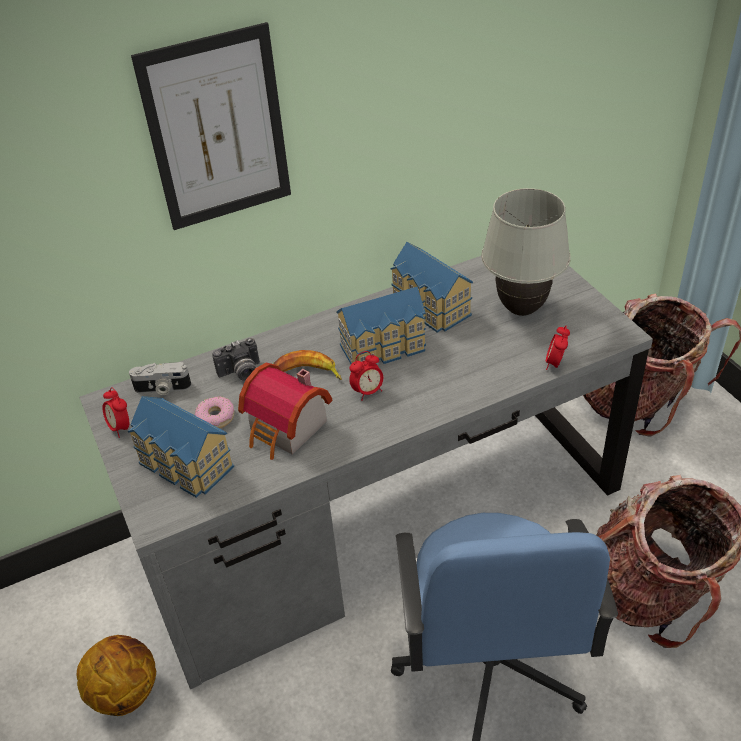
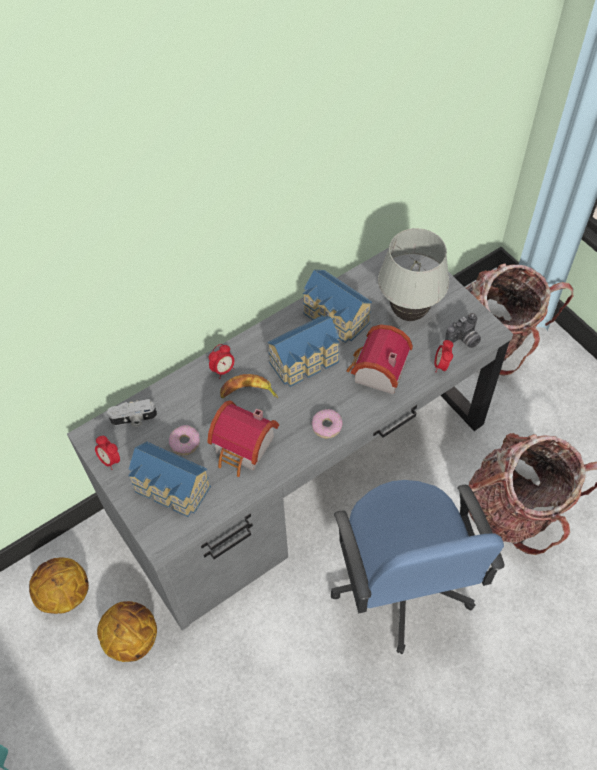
camera: 10 degrees left, 15 degrees up
picture [131,22,291,230] -> none
camera [212,338,260,381] -> camera moved to [445,313,481,348]
alarm clock [349,351,383,401] -> alarm clock moved to [208,344,235,379]
none -> basketball [29,557,89,614]
none -> donut [312,409,342,439]
none -> toy house [347,324,413,394]

